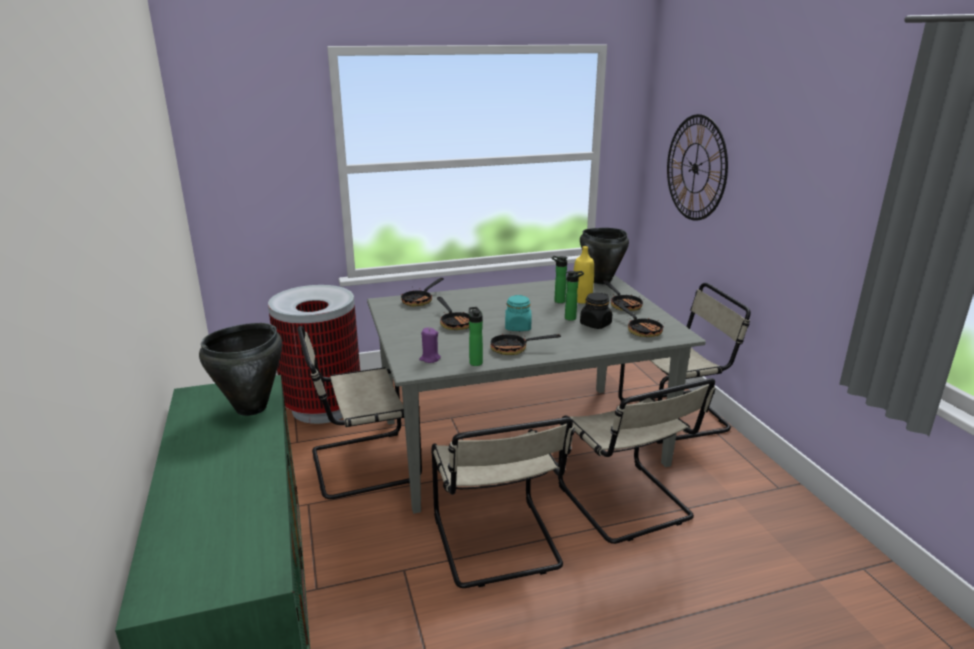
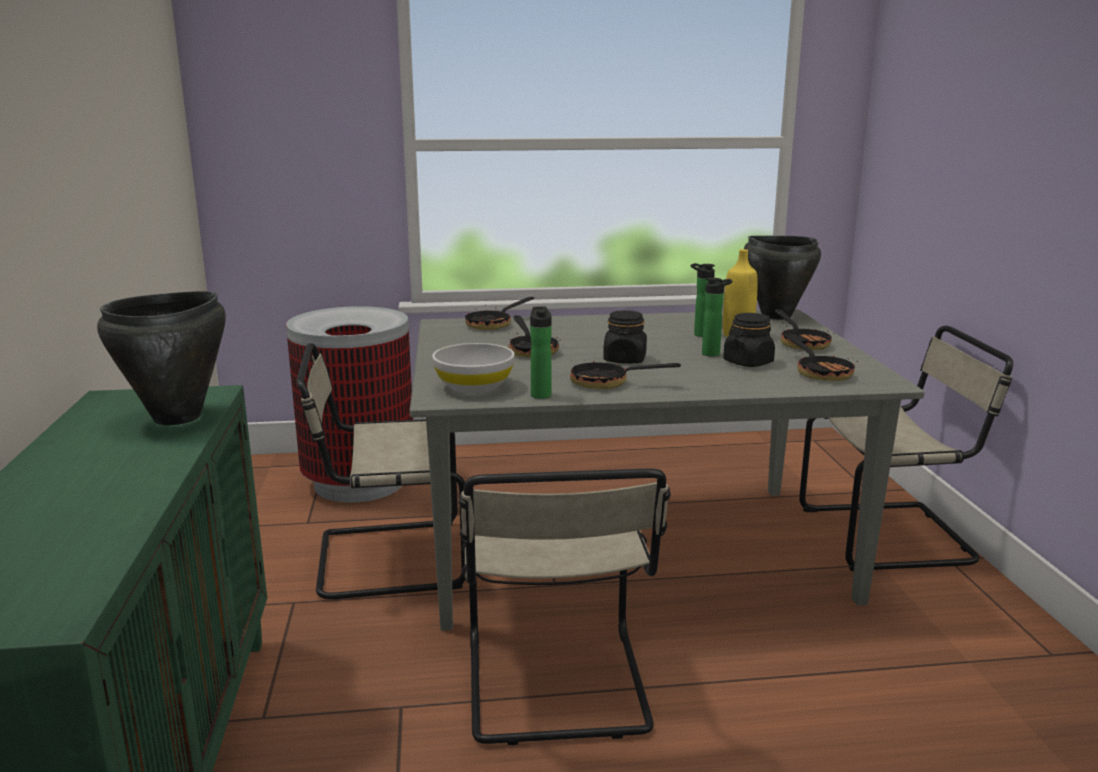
camera: 10 degrees right, 5 degrees down
purple candle [419,327,441,363] -> white bowl [432,343,515,394]
turquoise jar [505,295,531,331] -> black jar [603,310,647,363]
beige chair [558,378,716,544] -> none
wall clock [667,114,728,221] -> none

